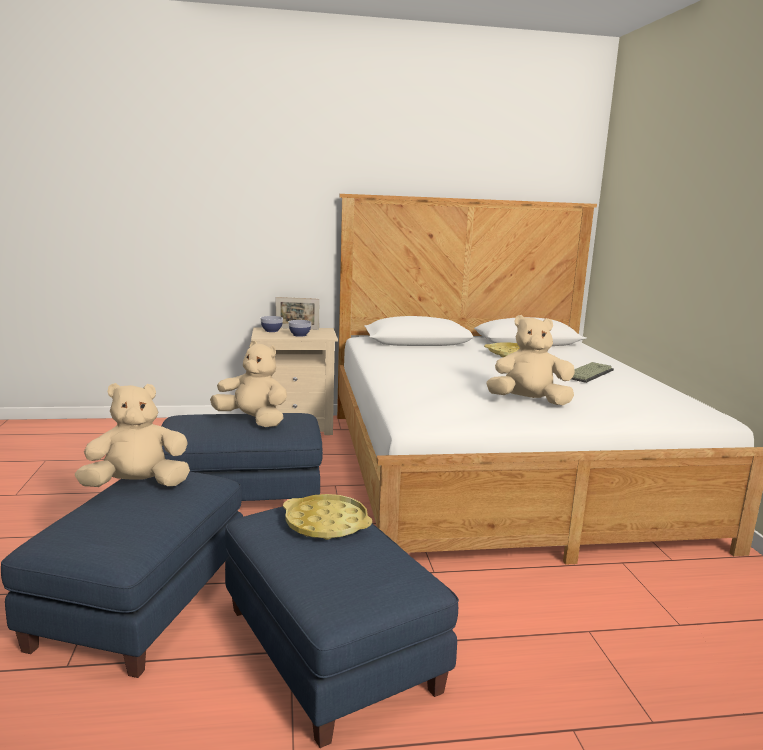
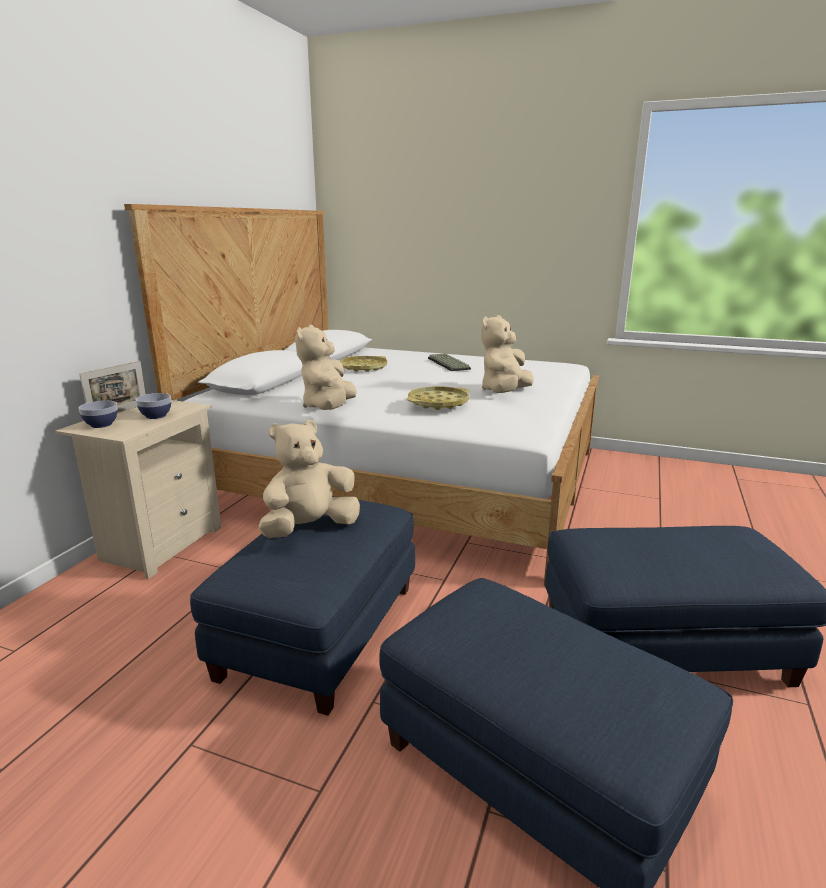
camera: 60 degrees left, 5 degrees up
beige plush toy [75,383,190,487] -> beige plush toy moved to [295,325,357,410]
yellow tray [283,494,372,540] -> yellow tray moved to [407,386,469,410]

